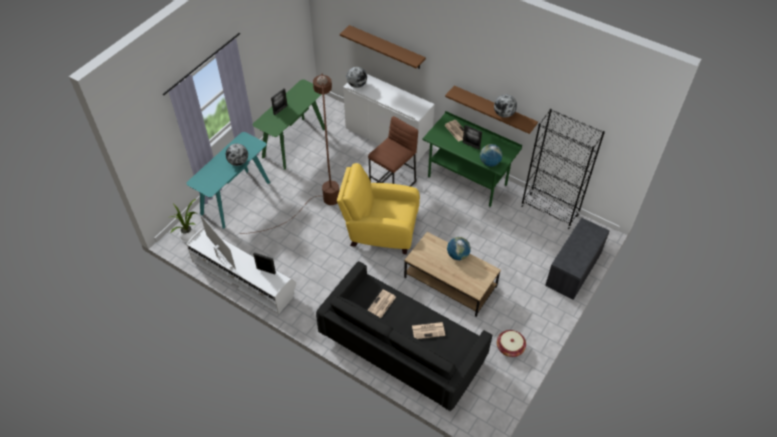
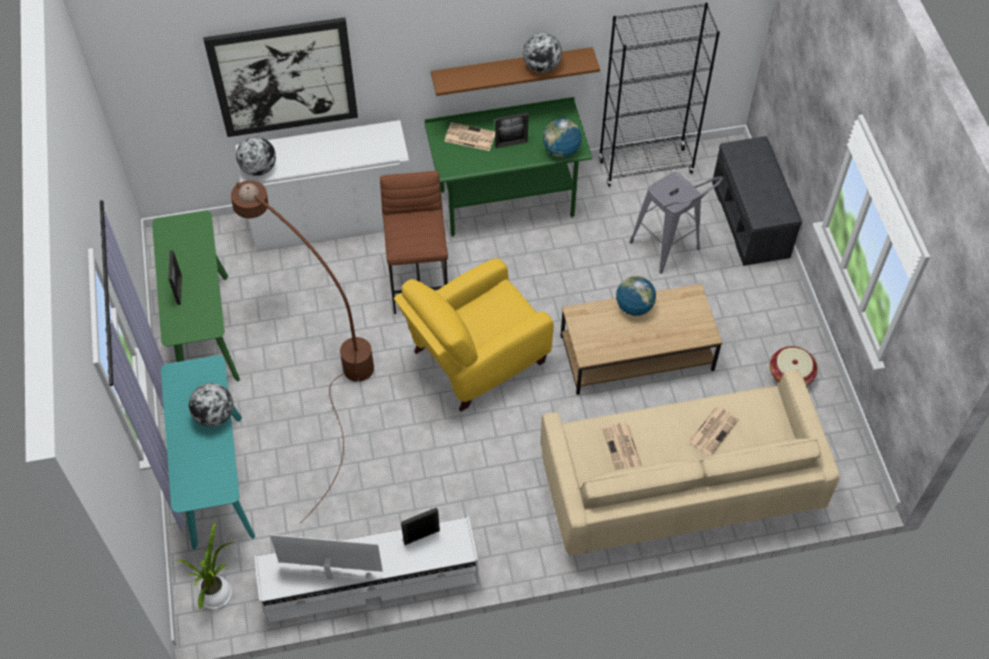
camera: 45 degrees left, 5 degrees up
black sofa [316,261,492,411] -> beige sofa [541,369,840,557]
brown shelf [340,25,426,69] -> picture [203,17,358,137]
none -> grey stool [629,172,723,274]

